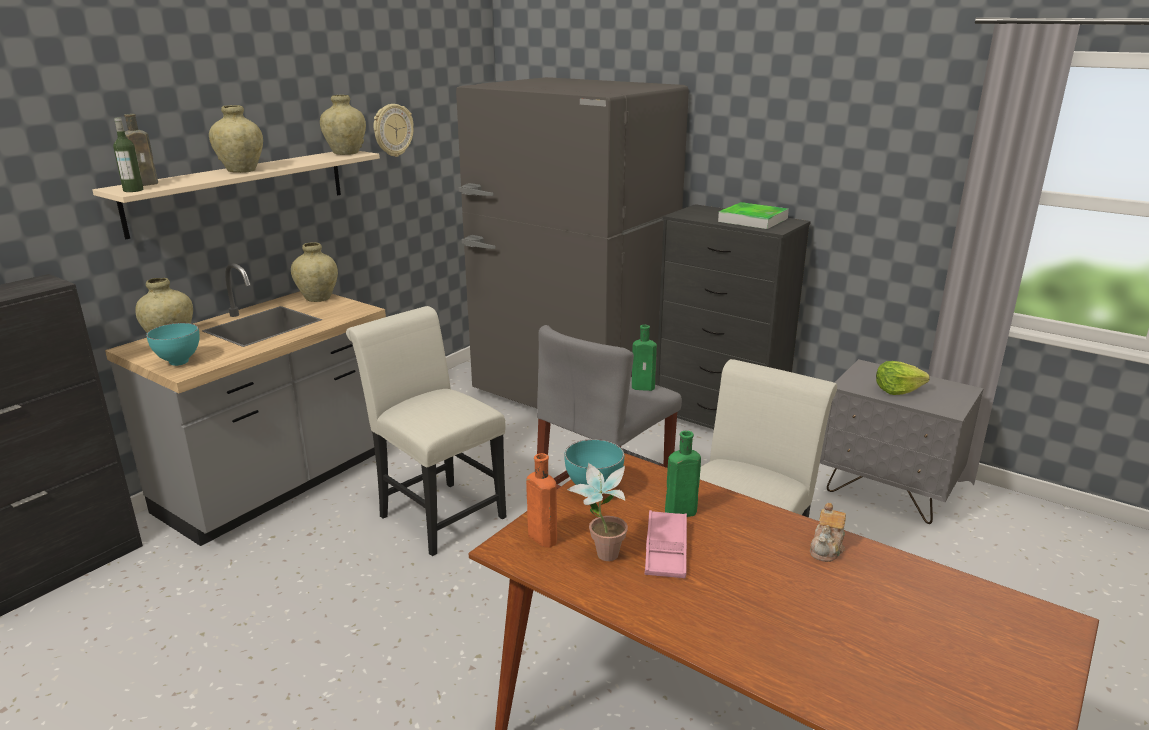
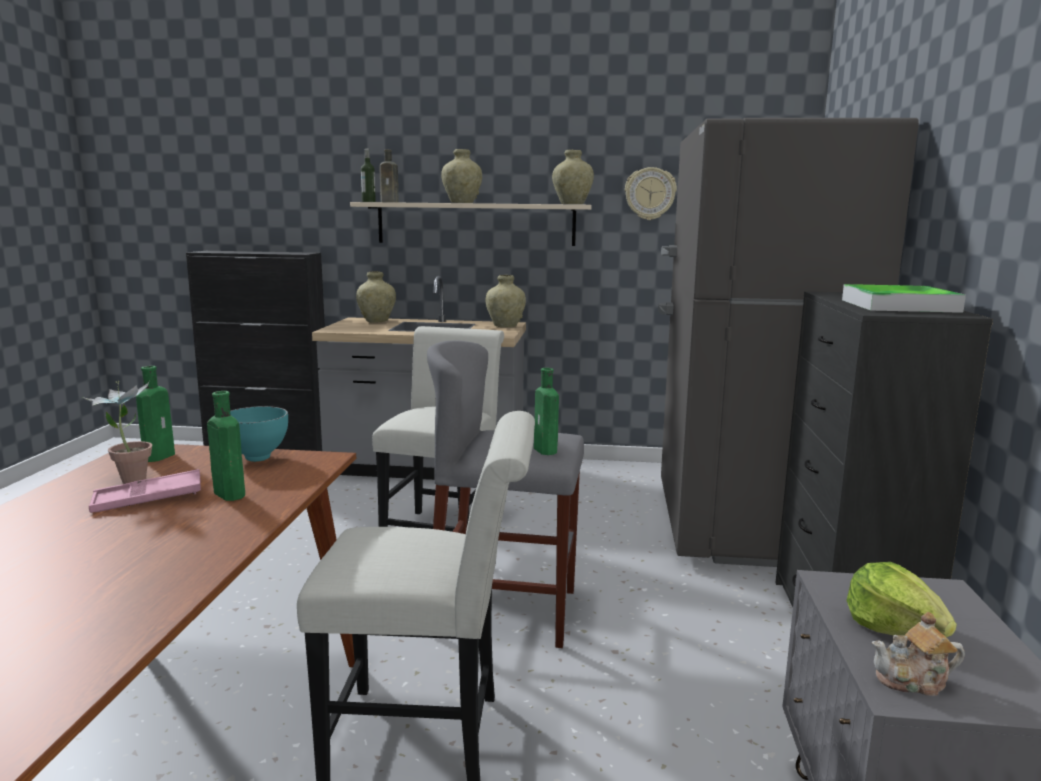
camera: 60 degrees right, 10 degrees down
turquoise bowl [146,323,200,366] -> none
orange bottle [526,453,557,547] -> green bottle [136,366,175,462]
teapot [810,503,846,562] -> teapot moved to [872,612,965,696]

